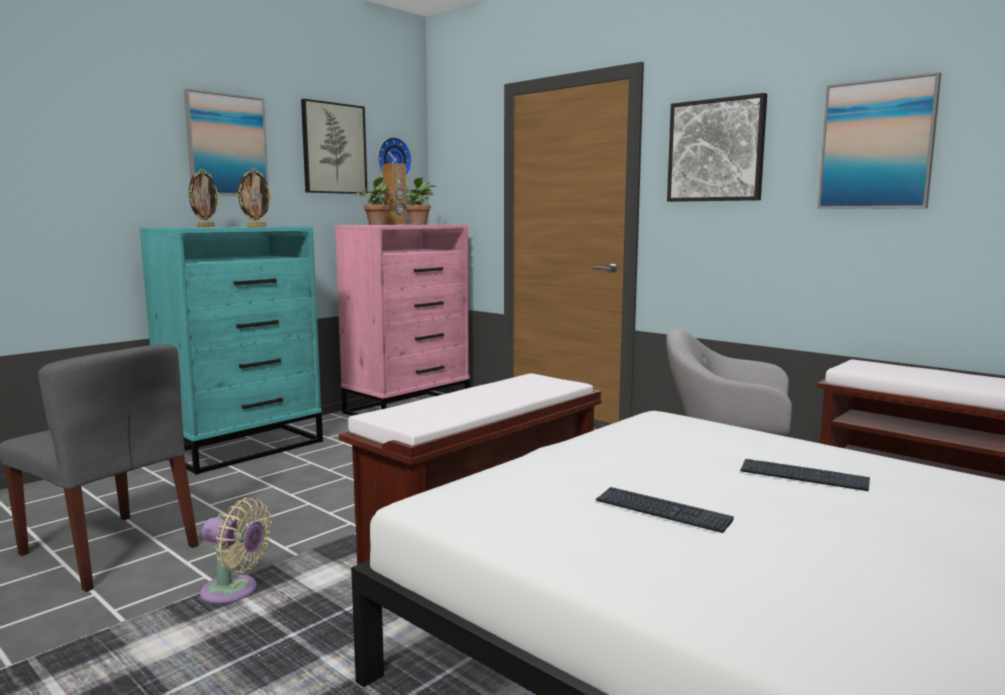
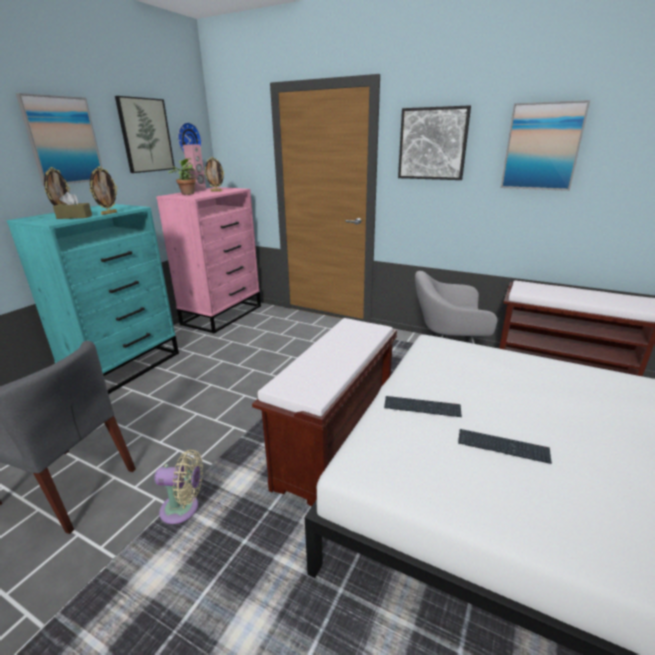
camera: 15 degrees left, 15 degrees up
brown speaker [383,163,407,225] -> pink speaker [183,144,206,192]
potted plant [397,177,436,225] -> picture frame [204,157,224,191]
keyboard [740,459,870,491] -> keyboard moved to [384,396,462,417]
none -> brown tissue box [53,192,92,219]

